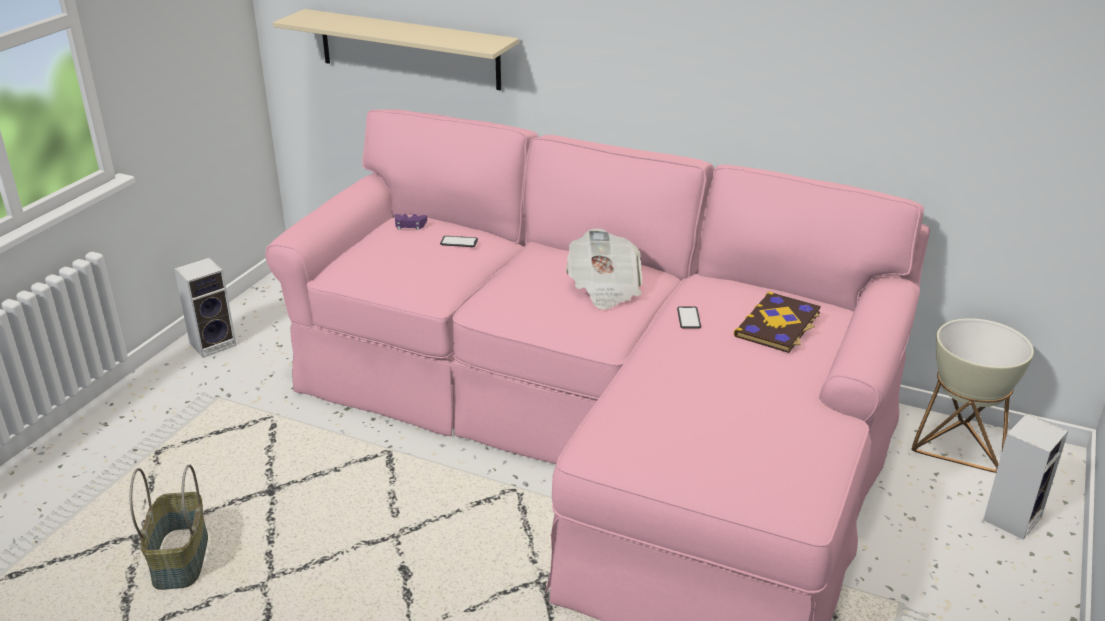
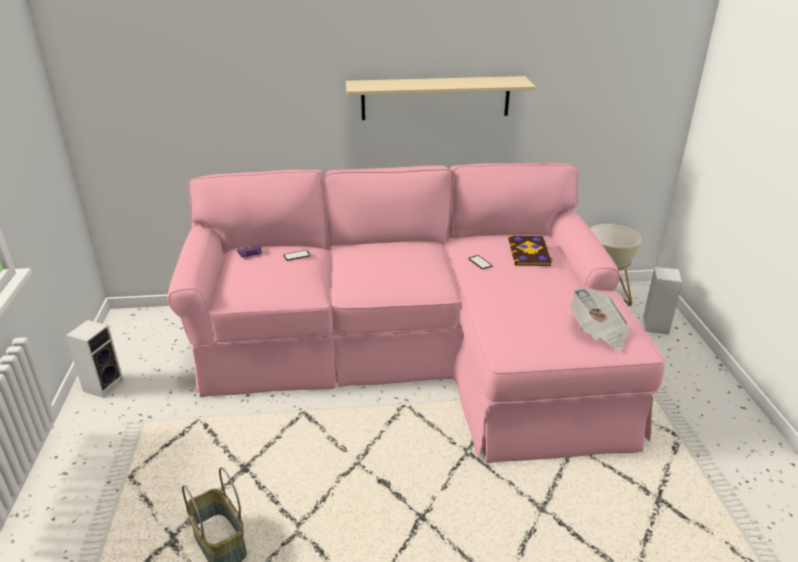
camera: 30 degrees left, 0 degrees up
beige shelf [273,9,519,91] -> beige shelf moved to [346,76,536,120]
newspaper [566,228,642,310] -> newspaper moved to [570,288,631,351]

